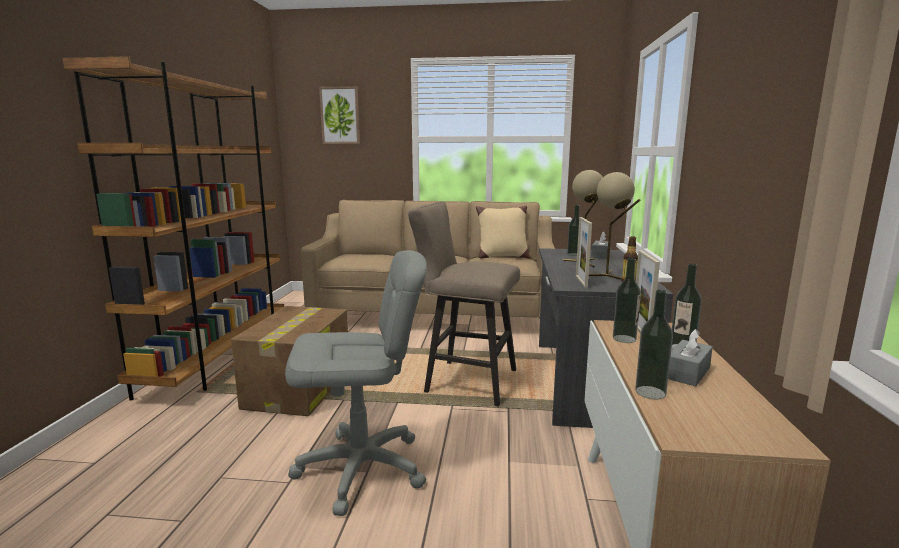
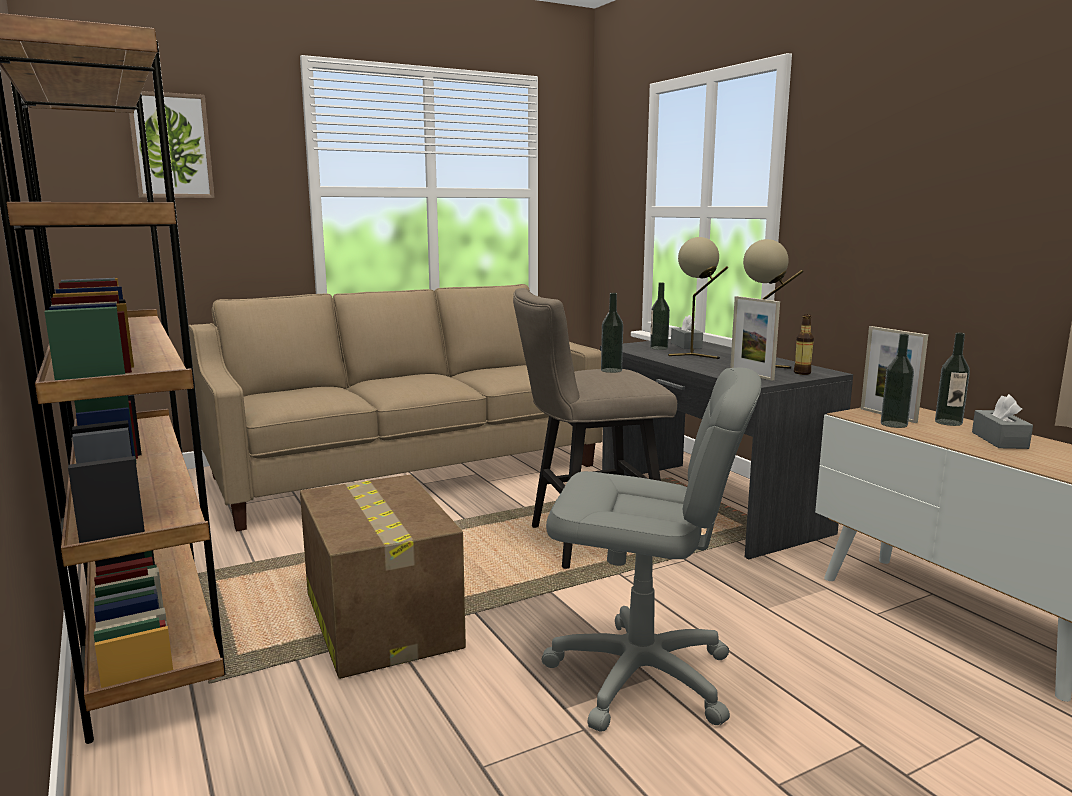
camera: 35 degrees left, 0 degrees up
grey office chair [285,250,427,516] -> grey office chair turned 60 degrees clockwise [541,367,761,732]
beige pillow [476,206,530,258] -> none
bottle [635,290,673,399] -> bottle moved to [601,293,623,373]

